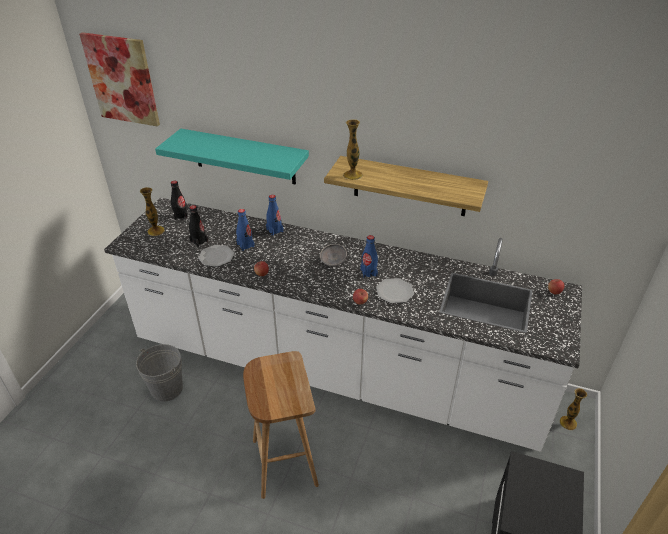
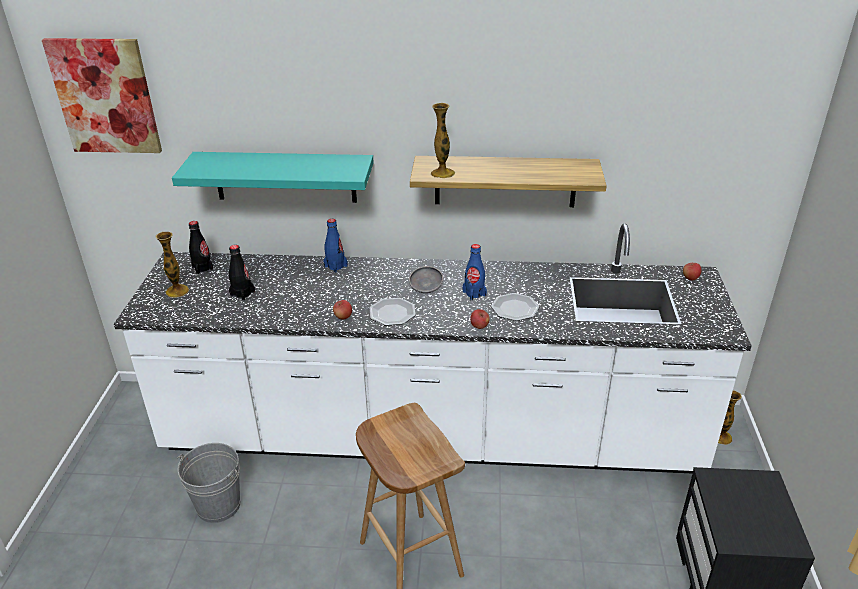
camera: 15 degrees left, 5 degrees down
plate [198,245,235,267] -> plate moved to [370,298,416,326]
blue bottle [236,209,255,251] -> none

